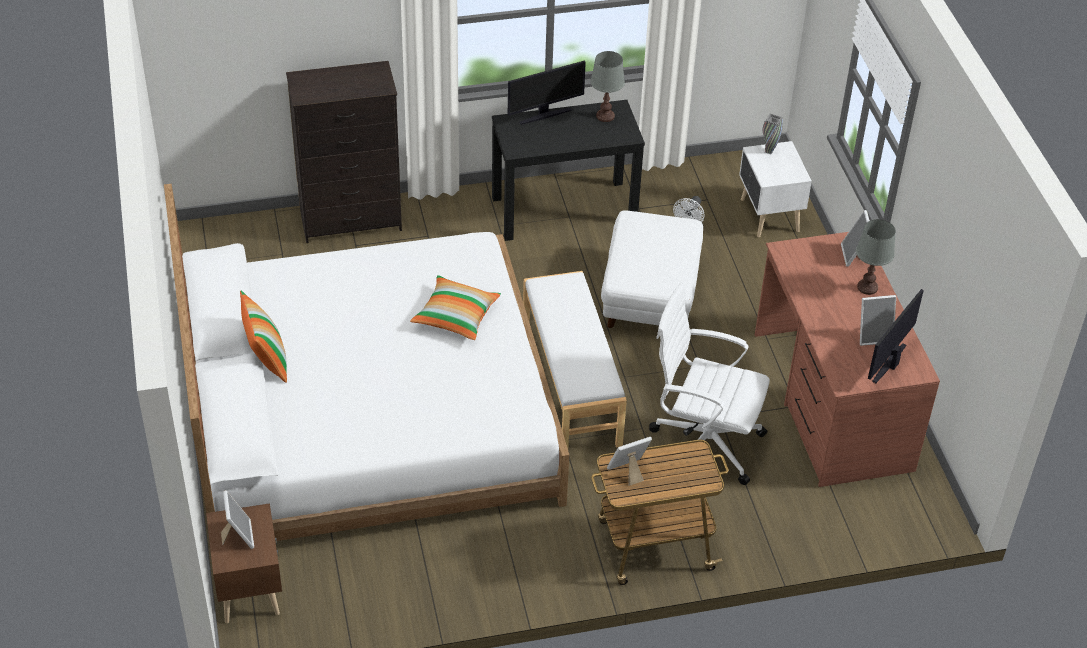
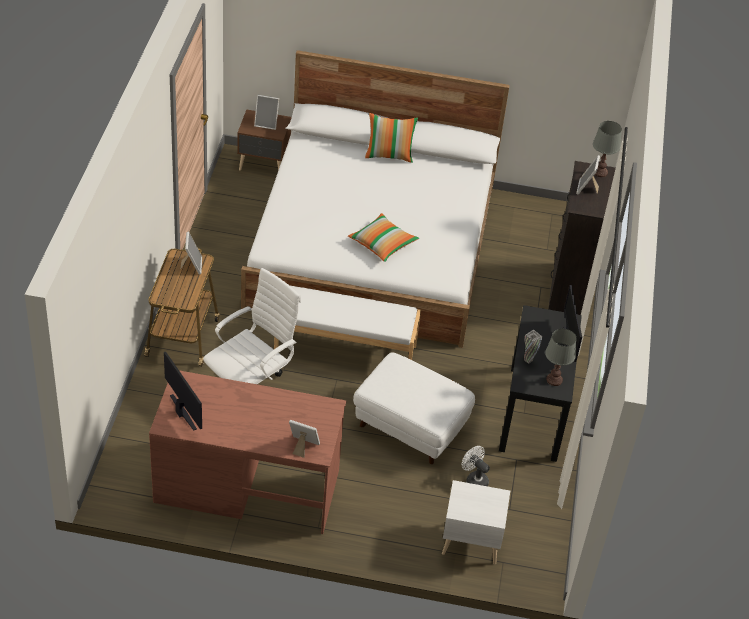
camera: 110 degrees right, 0 degrees up
grey vase [763,114,783,154] -> grey vase moved to [524,330,542,364]
grey table lamp [856,219,896,295] -> grey table lamp moved to [593,121,622,177]
picture frame [860,295,896,346] -> picture frame moved to [576,155,600,194]

